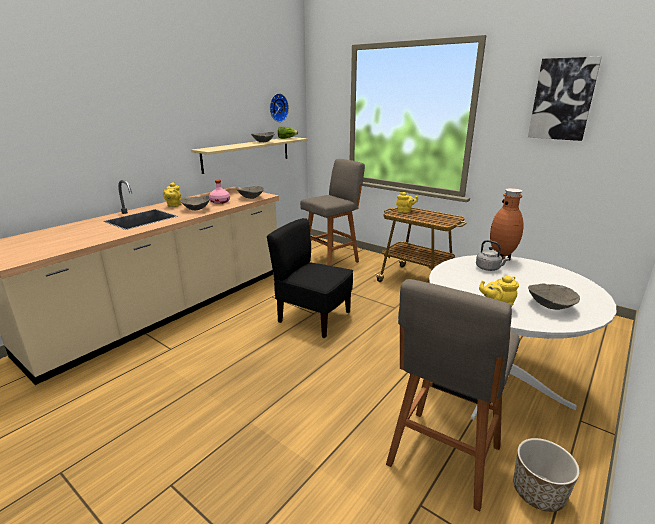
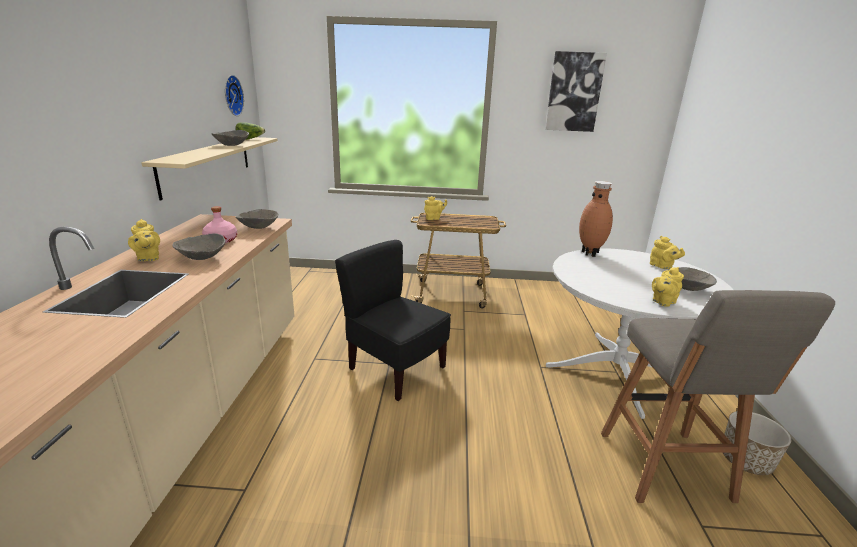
camera: 35 degrees left, 0 degrees up
black chair [267,218,353,338] -> black chair turned 45 degrees clockwise [335,240,451,401]
grey stool [300,159,365,266] -> none
grey kettle [476,240,509,271] -> none
none -> yellow teapot [650,236,685,269]

